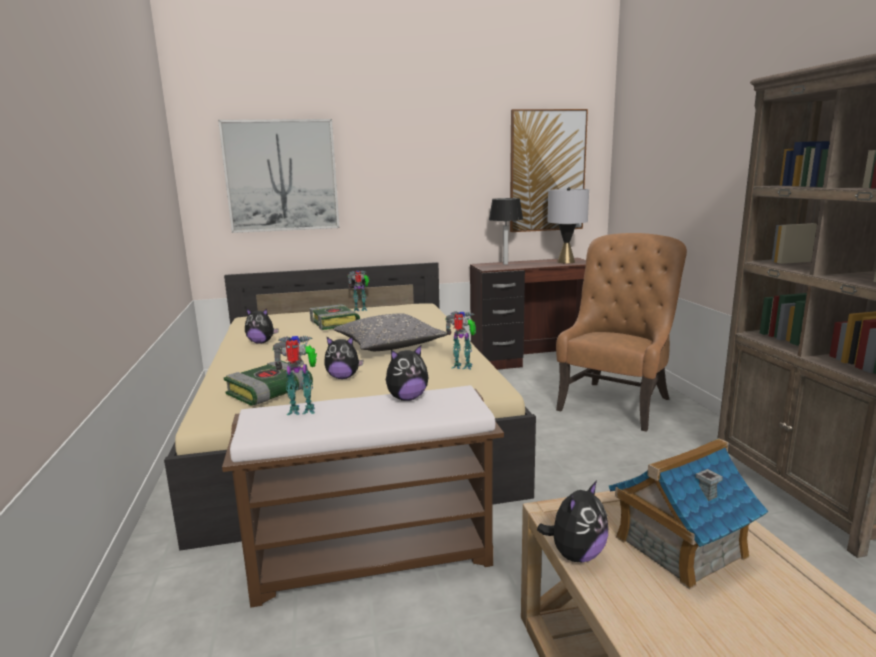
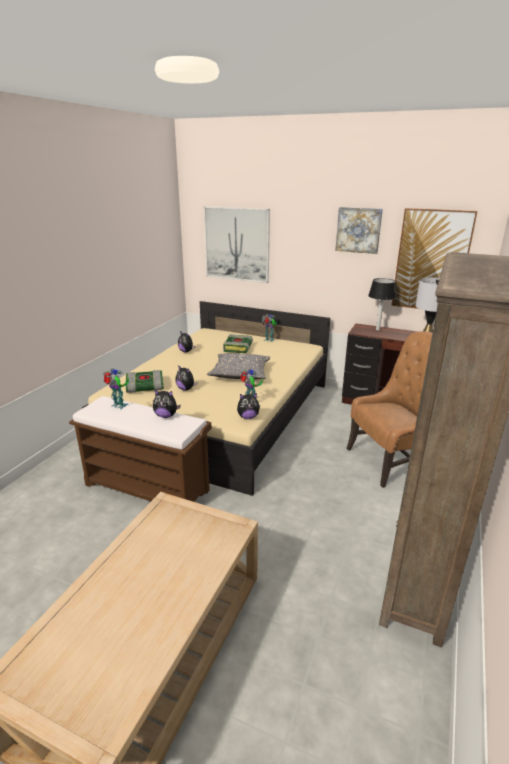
camera: 35 degrees right, 10 degrees up
plush toy [537,480,608,562] -> plush toy moved to [237,393,260,419]
toy house [609,438,769,589] -> none
none -> picture [335,207,383,254]

